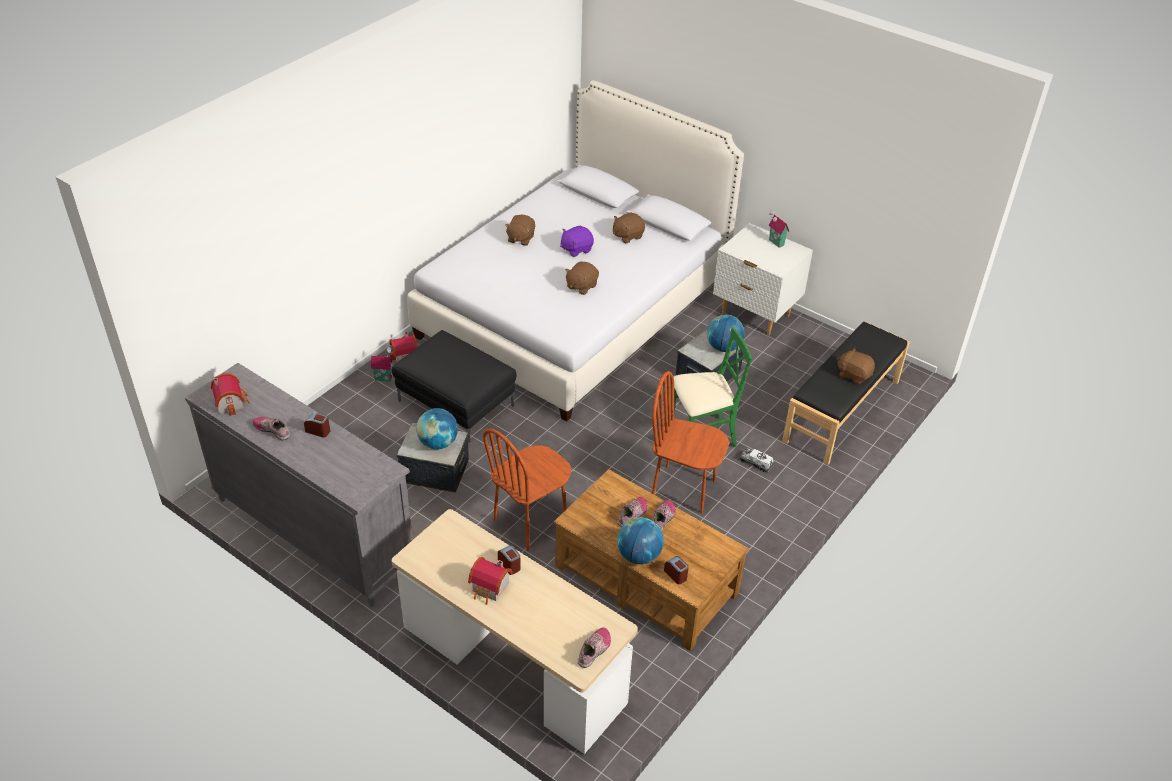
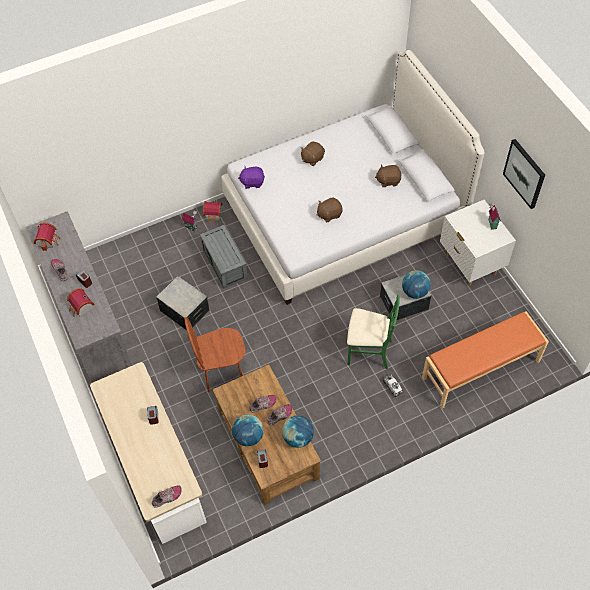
camera: 30 degrees right, 15 degrees up
black ottoman [392,330,516,443] -> grey storage box [200,225,248,289]
globe [416,408,458,449] -> globe moved to [282,415,314,448]
toy house [468,557,513,605] -> toy house moved to [67,288,95,317]
purple plush toy [560,226,594,257] -> purple plush toy moved to [238,166,265,189]
brown chair [652,371,729,514] -> none
black bench [782,321,910,465] -> orange bench [422,311,549,408]
brown plush toy [837,348,875,385] -> none
none -> picture [503,139,545,209]

